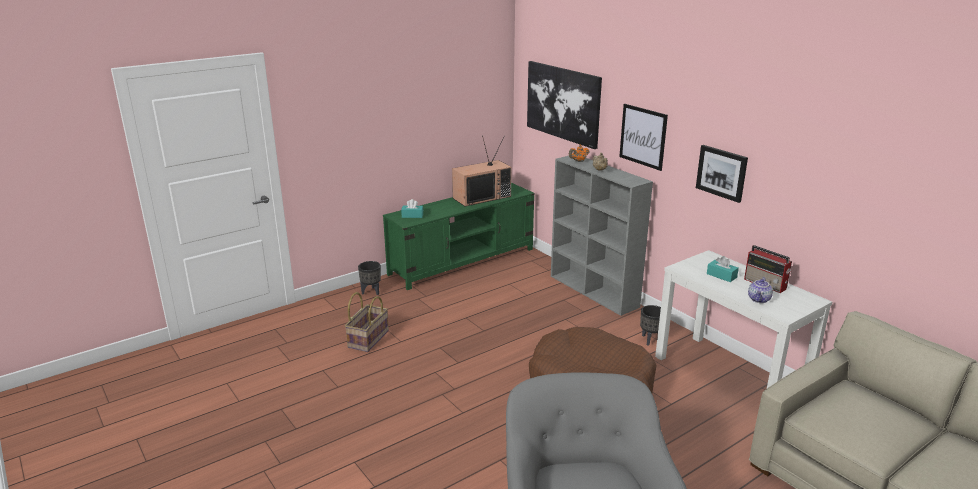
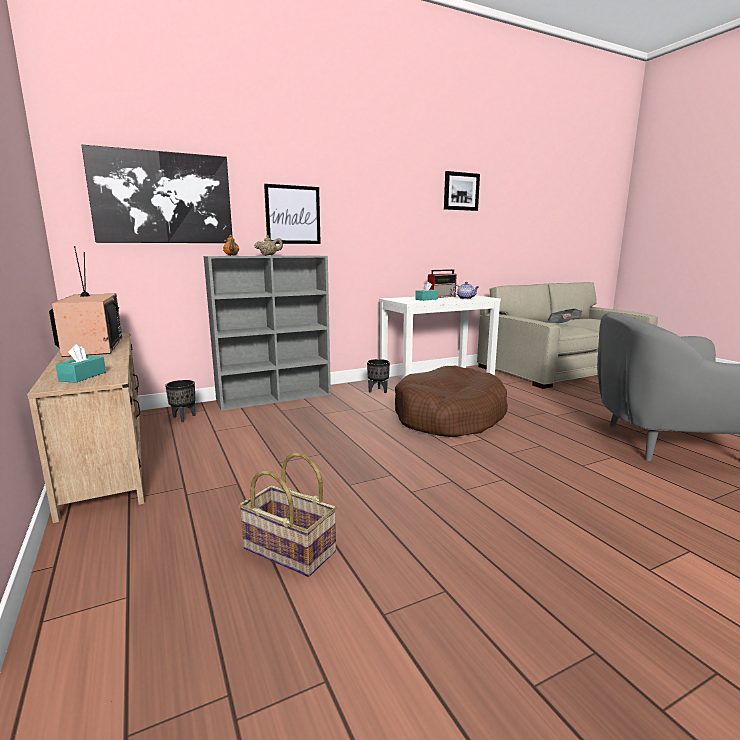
camera: 80 degrees left, 10 degrees down
black planter [358,261,381,295] -> black planter moved to [165,380,196,422]
green tv stand [383,183,534,290] -> beige tv stand [27,333,144,523]
picture [696,145,748,203] -> picture moved to [444,171,480,211]
none -> newspaper [547,309,582,323]

